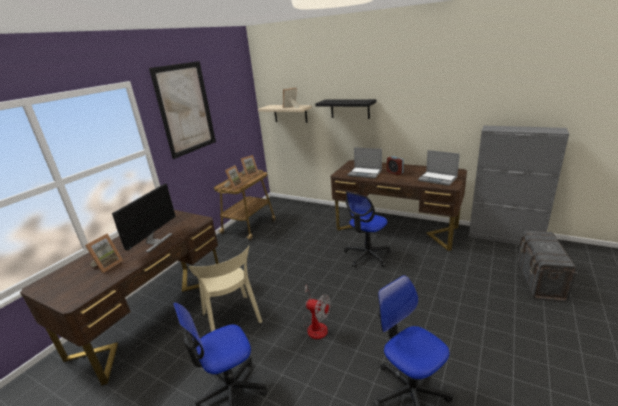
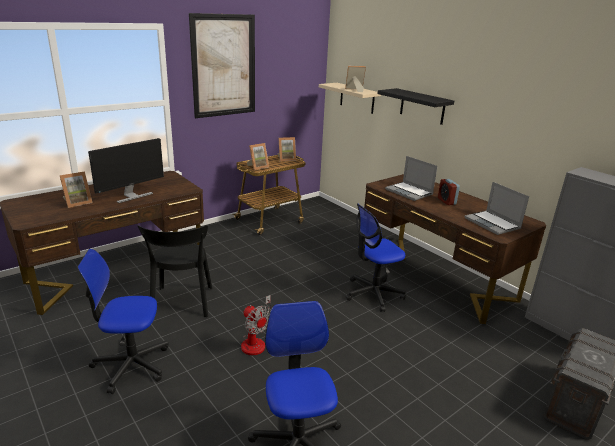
camera: 20 degrees right, 0 degrees up
beige chair [189,246,262,332] -> black chair [138,225,212,317]

